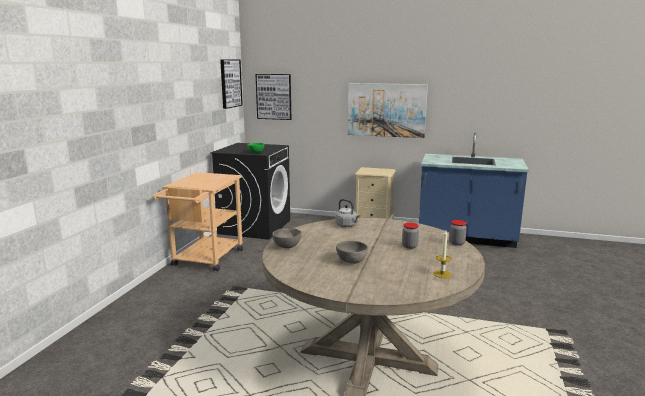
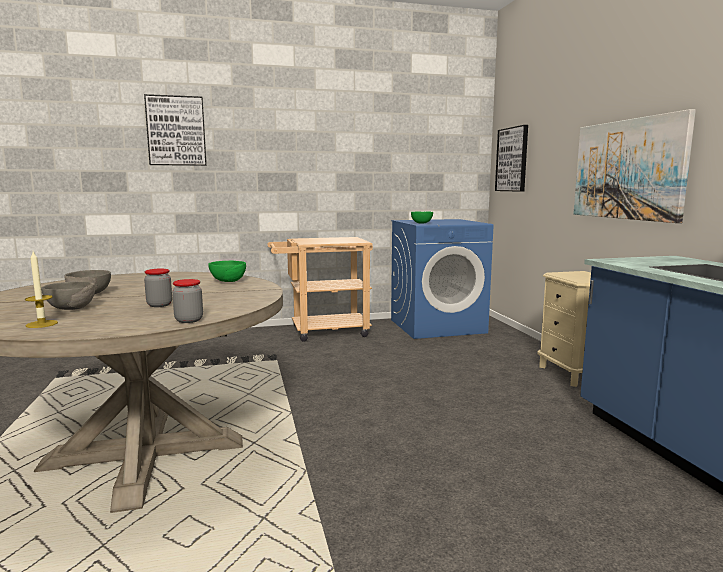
camera: 60 degrees right, 5 degrees down
black washing machine [210,143,290,240] -> blue washing machine [391,219,494,339]
picture [220,60,243,109] -> picture moved to [144,94,207,166]
grey bowl [272,228,302,248] -> grey bowl moved to [41,282,95,310]
grey kettle [335,199,361,227] -> green bowl [208,261,246,282]

